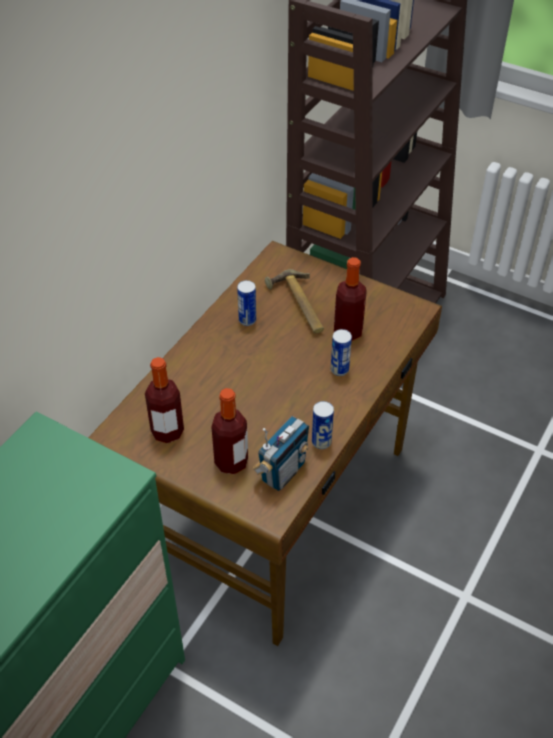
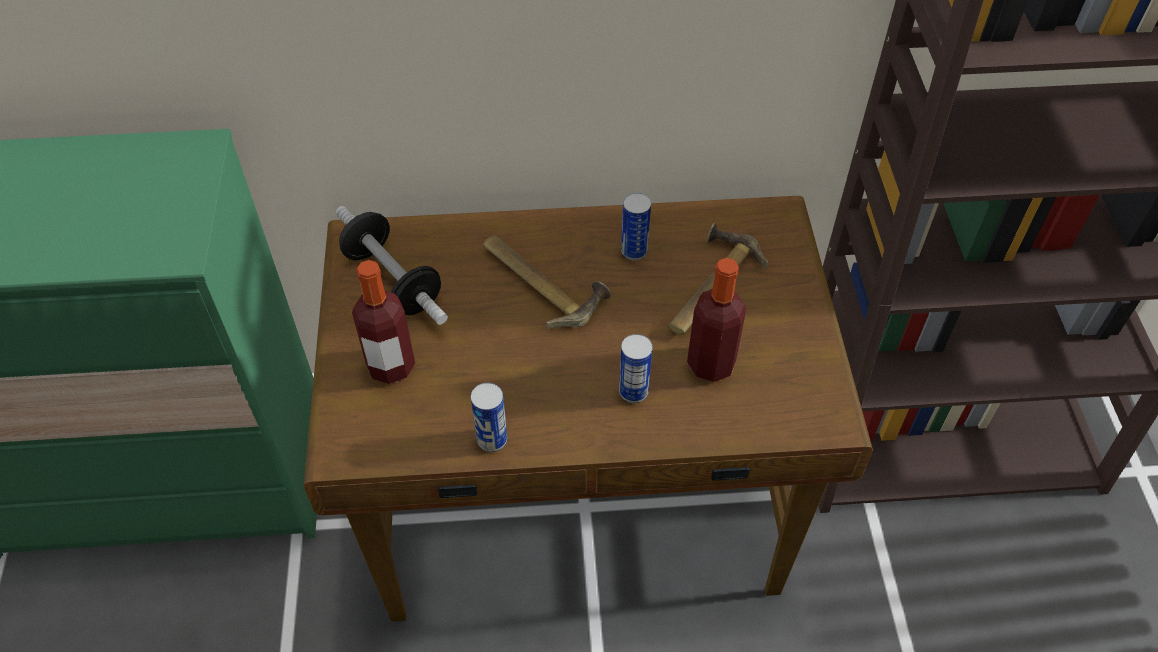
camera: 55 degrees right, 5 degrees up
bottle [145,357,184,443] -> dumbbell [336,206,448,325]
radio [253,416,309,491] -> none
none -> hammer [483,235,611,329]

